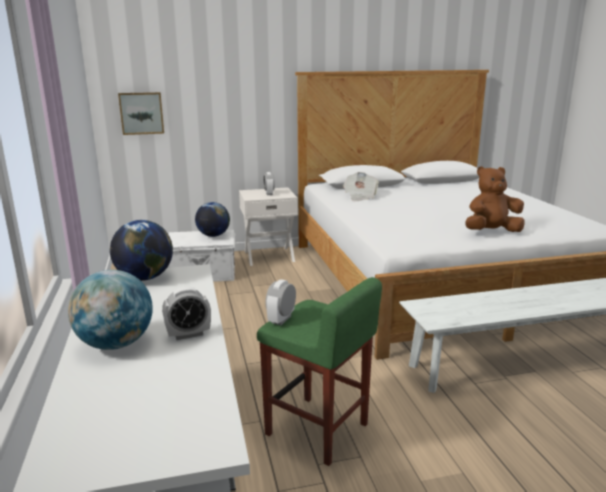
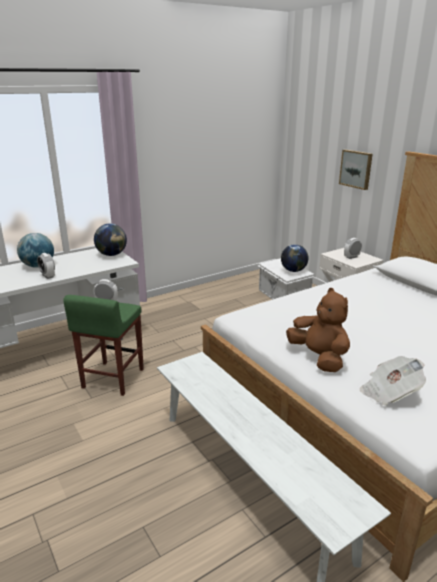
camera: 70 degrees right, 5 degrees up
picture [118,92,164,135] -> picture moved to [339,149,373,190]
newspaper [343,172,379,201] -> newspaper moved to [360,356,426,405]

